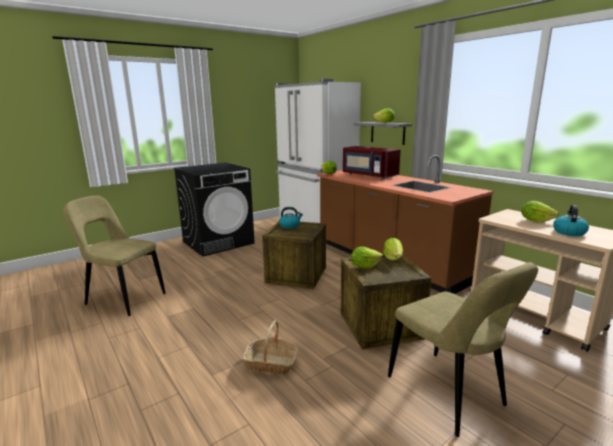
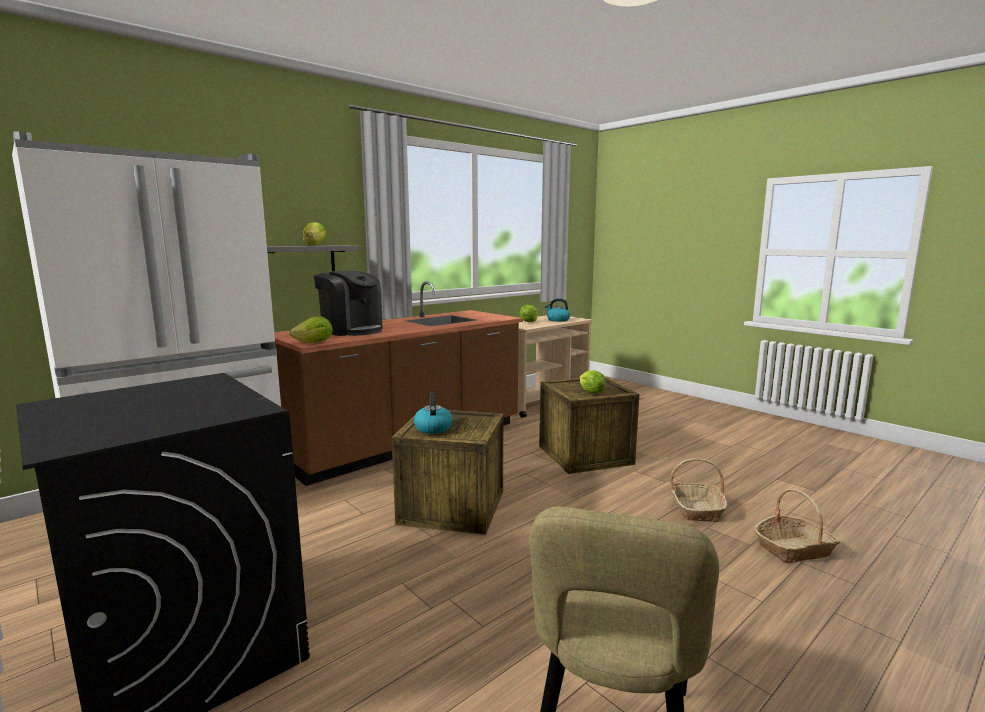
camera: 95 degrees left, 5 degrees down
red microwave [343,146,401,179] -> coffee machine [314,271,383,336]
lettuce [383,238,403,260] -> none
beige chair [388,262,538,437] -> none
none -> basket [755,489,841,563]

